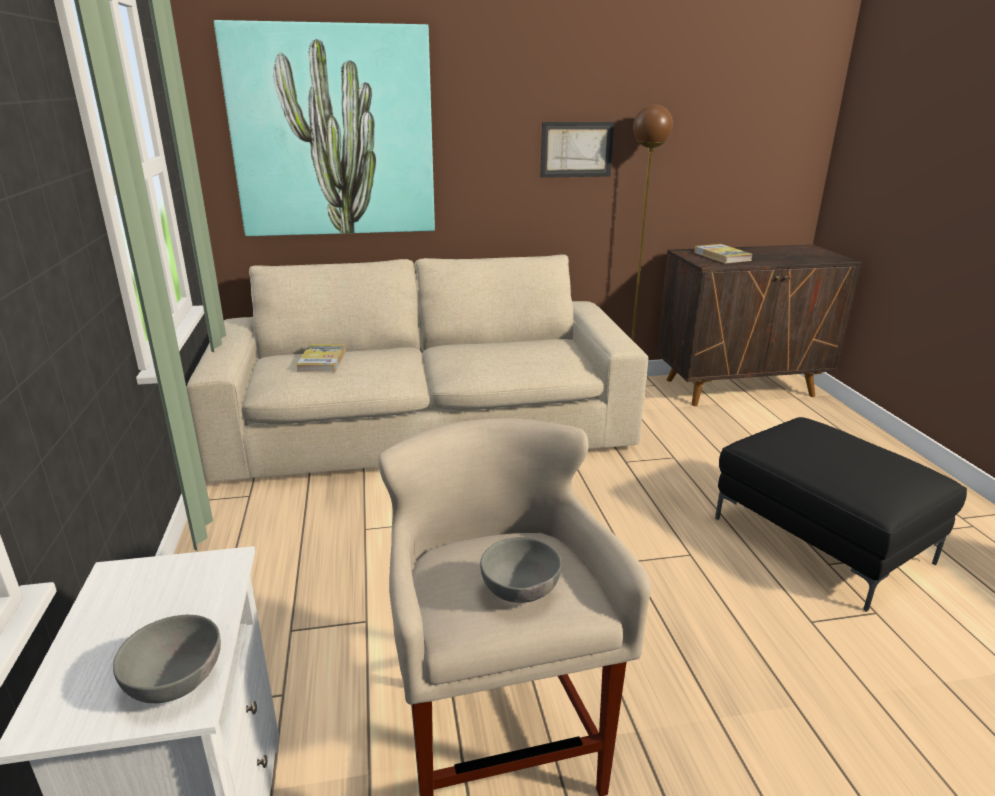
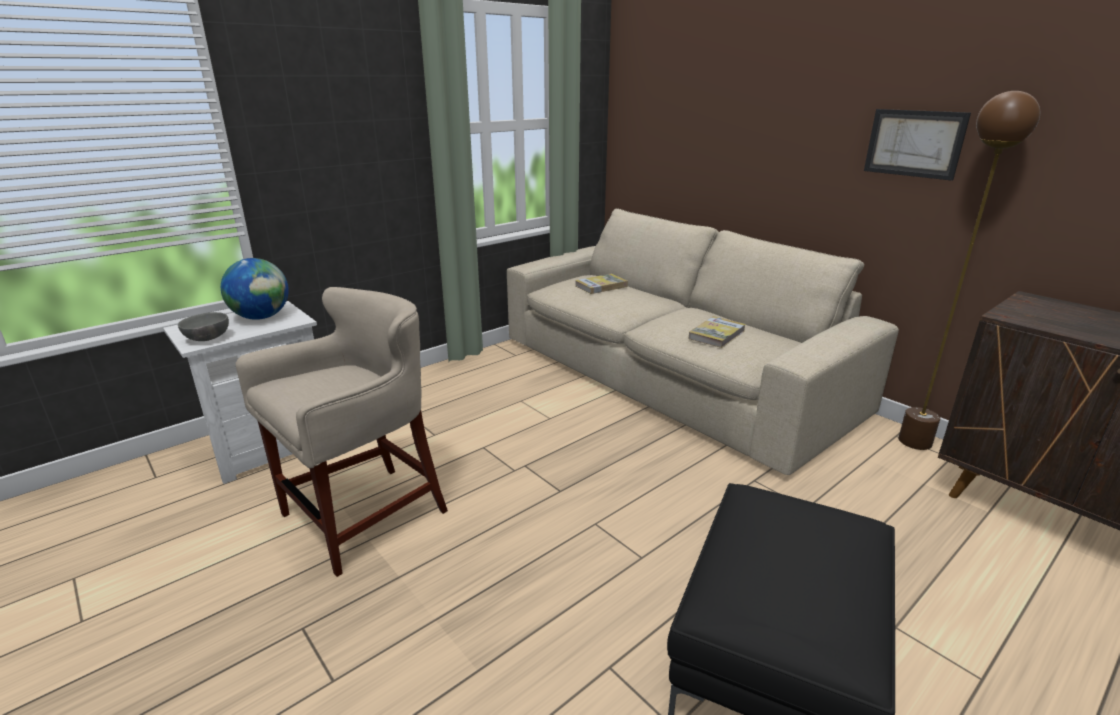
camera: 60 degrees right, 0 degrees up
picture [214,20,435,236] -> none
grey bowl [480,537,561,603] -> none
book [694,244,752,264] -> book moved to [689,316,746,348]
none -> globe [221,258,289,320]

